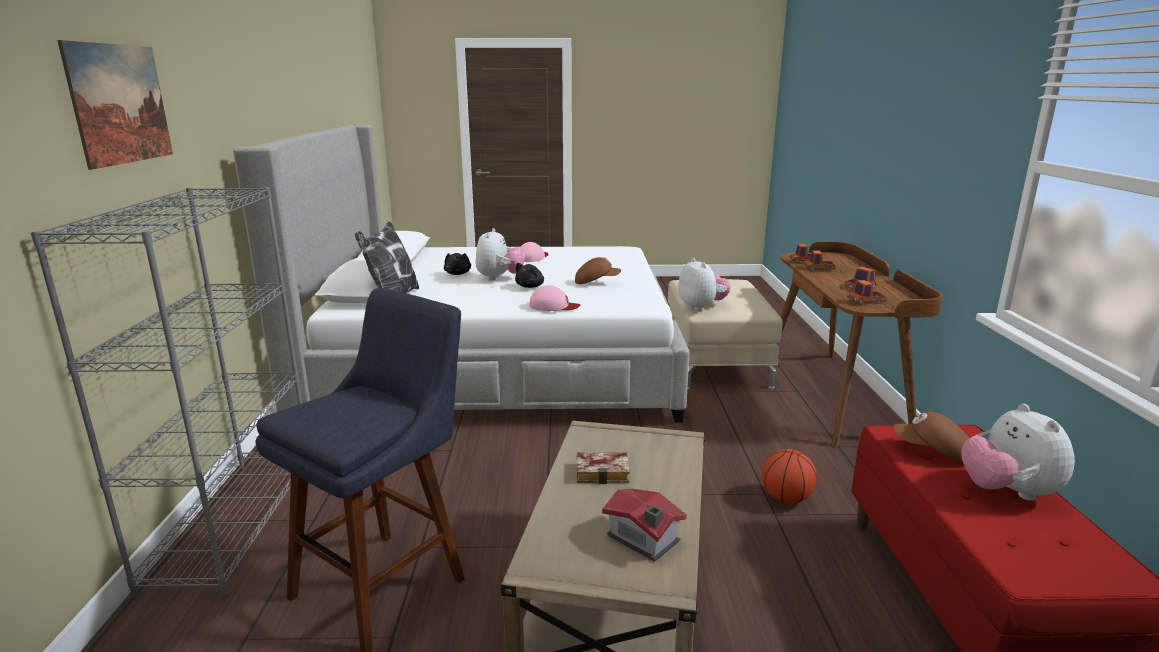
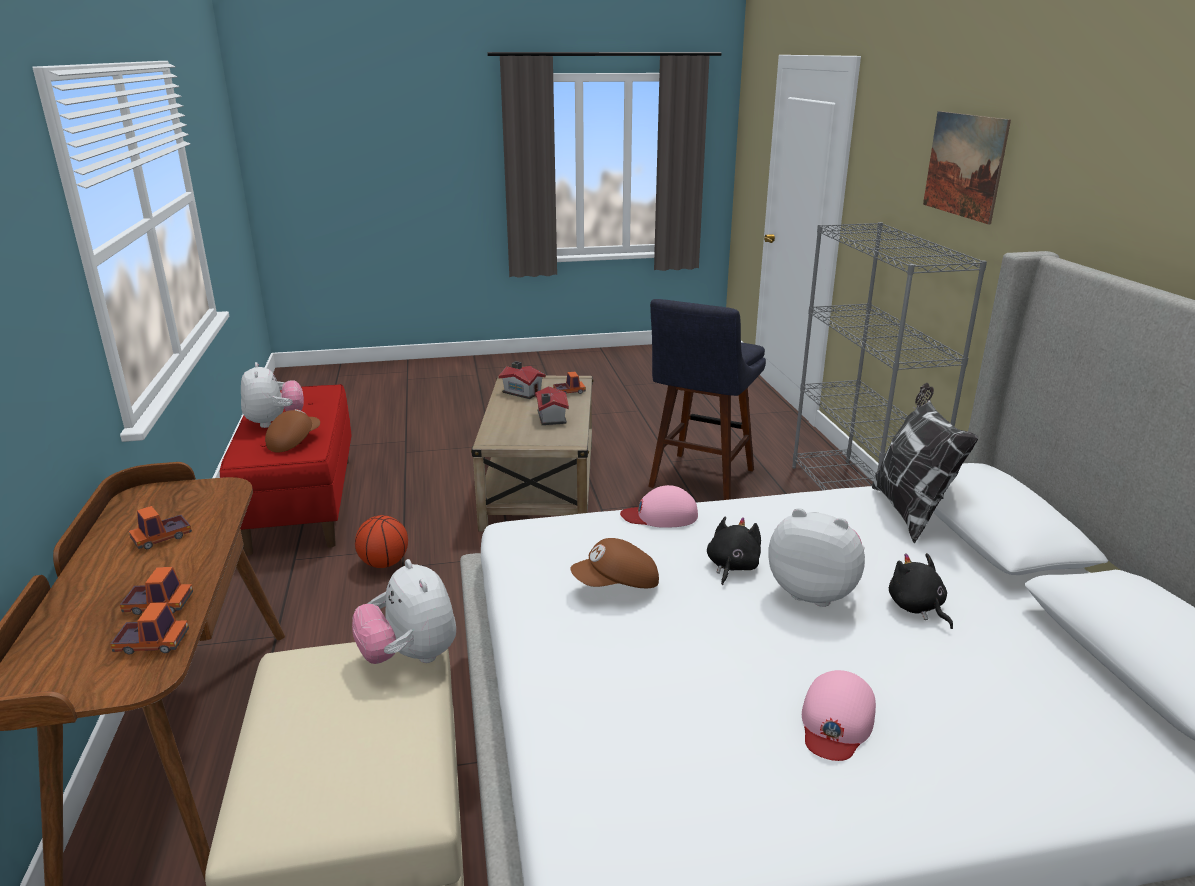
camera: 170 degrees right, 5 degrees up
plush toy [475,228,525,281] -> plush toy turned 120 degrees clockwise [768,508,865,607]
book [577,453,630,484] -> toy house [535,386,569,425]
toy truck [847,280,887,305] -> toy truck moved to [553,372,586,394]
brown cap [894,412,969,462] -> brown cap turned 75 degrees counterclockwise [265,409,320,453]

